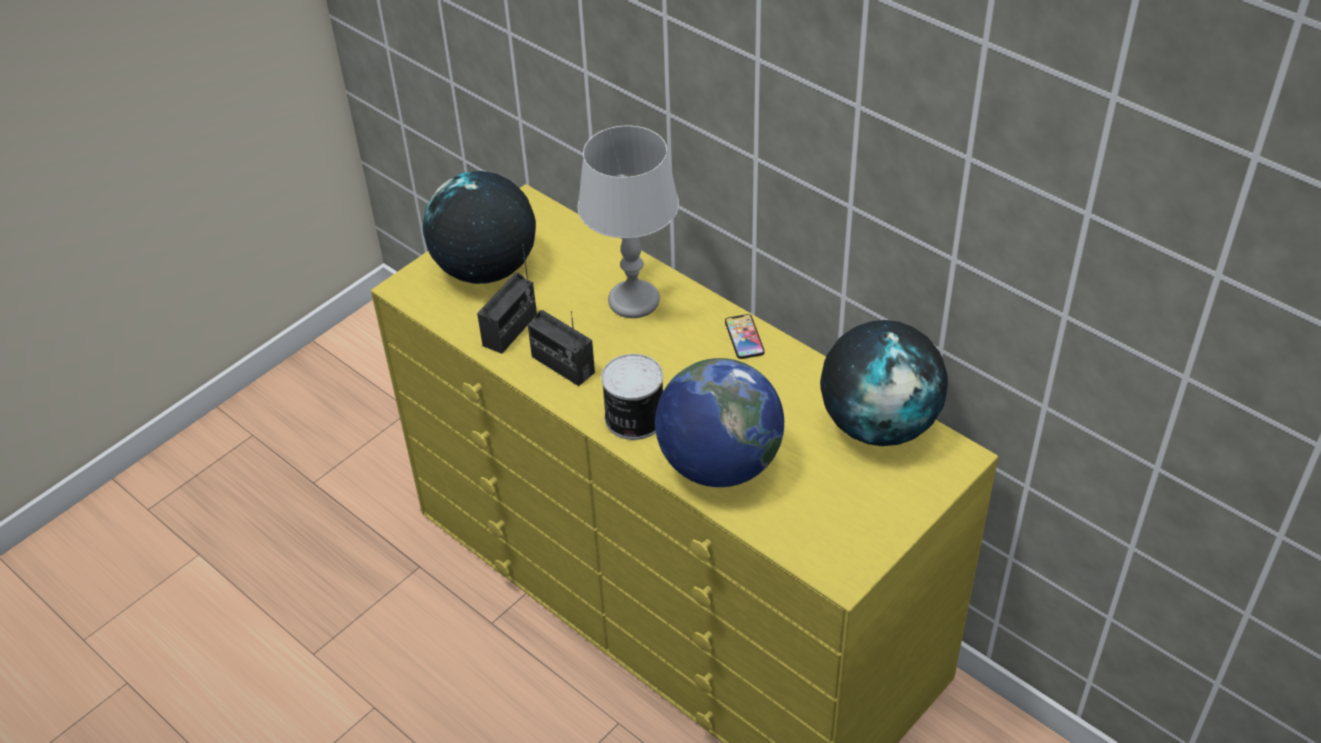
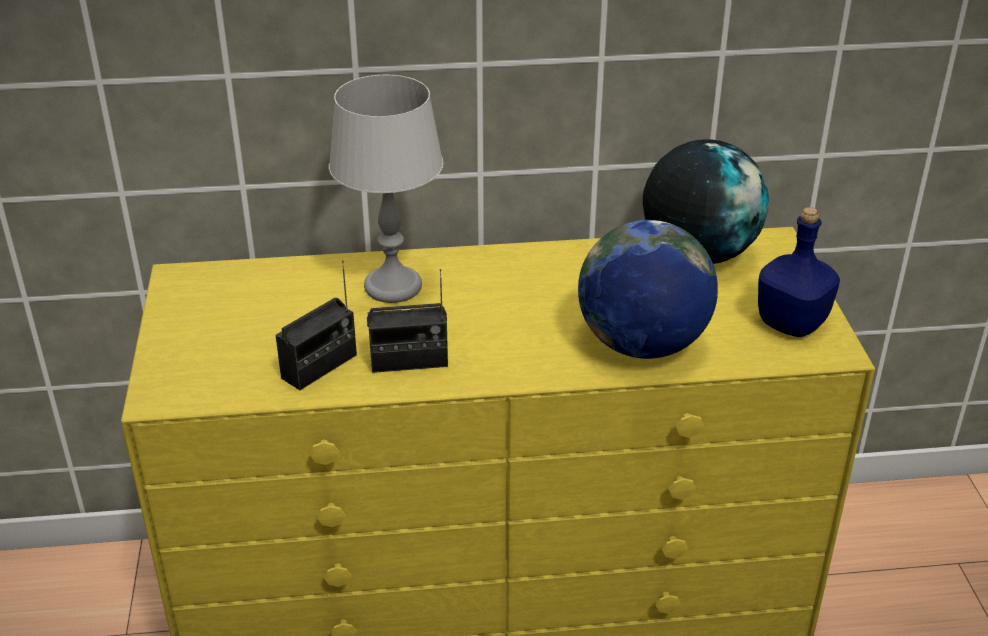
camera: 50 degrees left, 10 degrees down
globe [423,171,536,284] -> none
radio [477,244,537,354] -> radio turned 60 degrees clockwise [276,260,357,390]
can [601,354,663,440] -> none
phone [725,314,765,359] -> none
none -> blue bottle [758,207,840,337]

